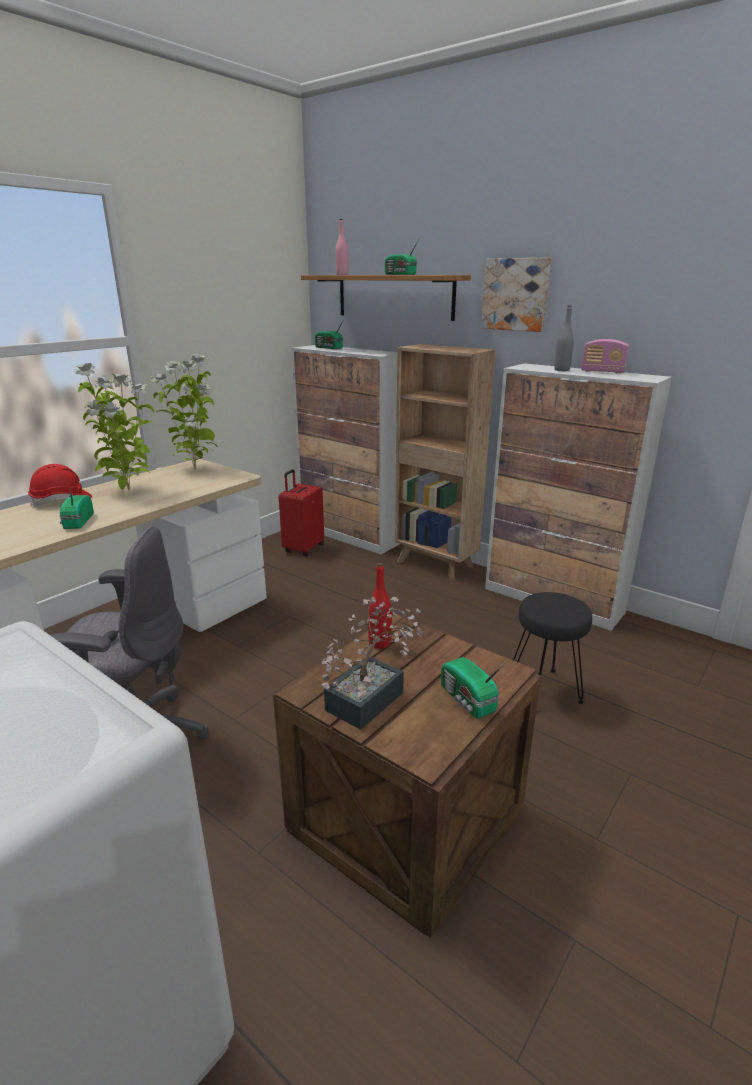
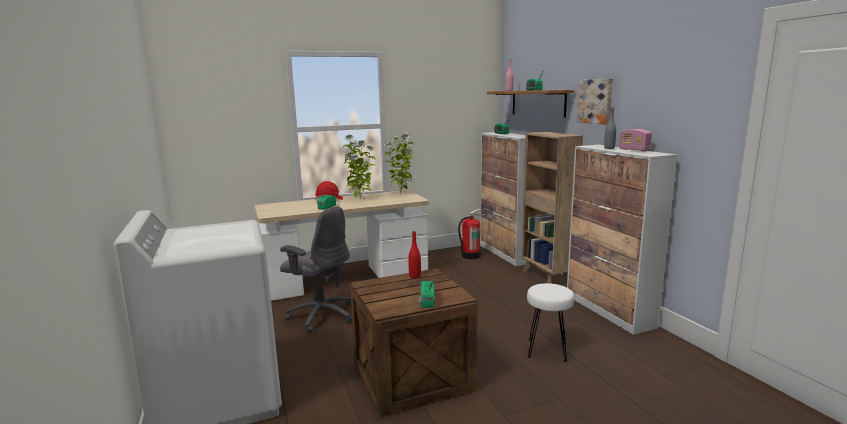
camera: 30 degrees right, 10 degrees down
red suitcase [279,469,324,556] -> fire extinguisher [458,209,483,259]
potted plant [322,596,423,730] -> none
black stool [513,592,592,704] -> white stool [527,283,574,362]

